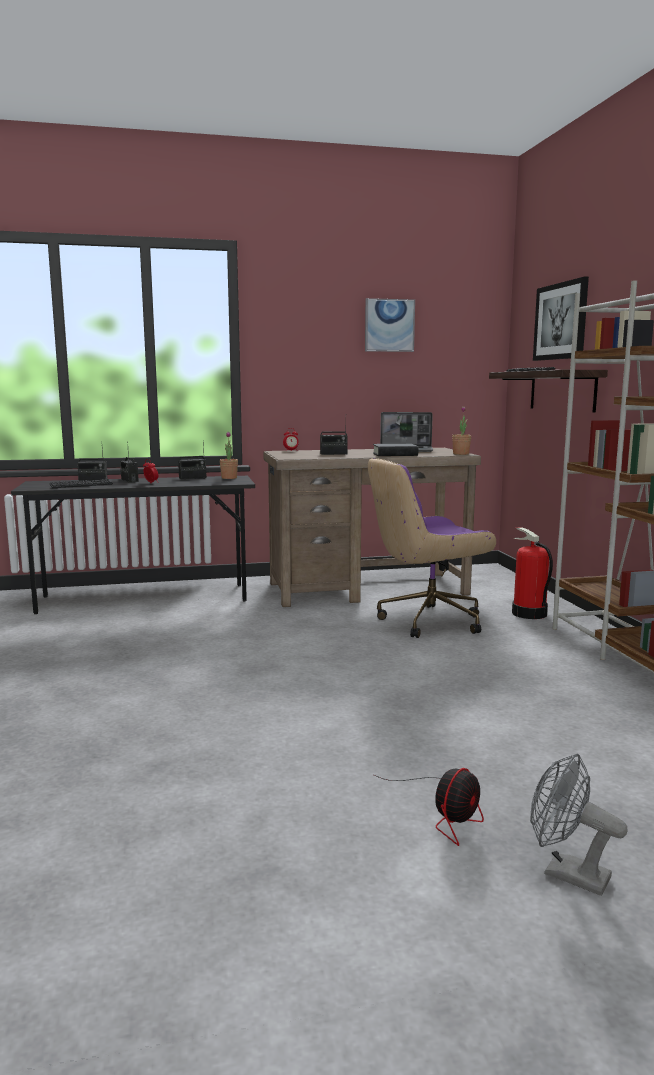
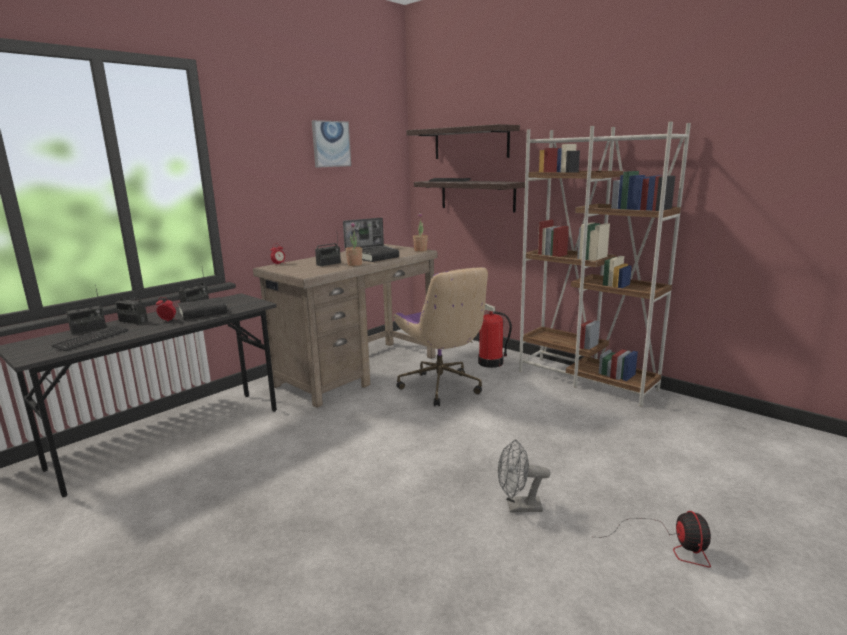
camera: 35 degrees left, 5 degrees up
potted plant [220,432,238,479] -> potted plant moved to [345,222,362,266]
purple office chair [368,458,496,638] -> purple office chair turned 60 degrees counterclockwise [393,267,488,406]
grey fan [530,754,628,896] -> grey fan moved to [498,439,551,513]
picture [533,277,589,361] -> shelf [406,124,520,159]
none -> black book [177,297,228,320]

